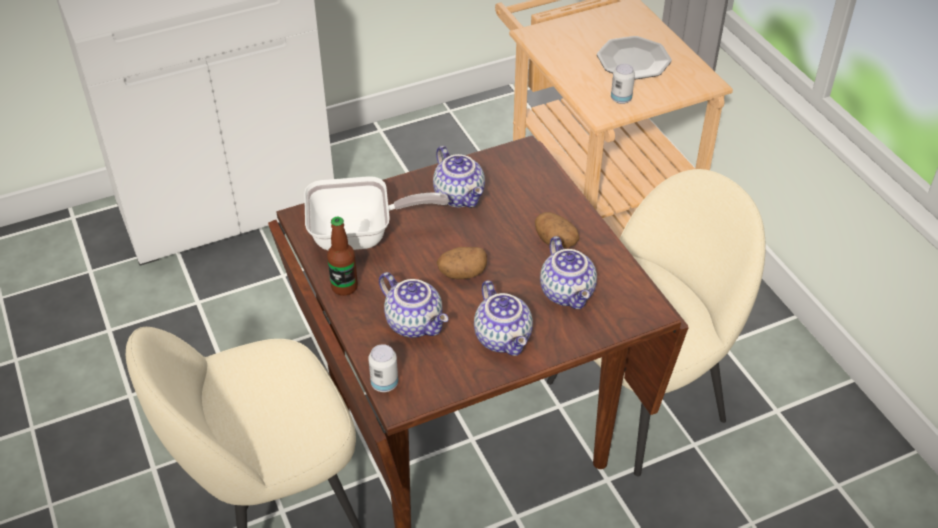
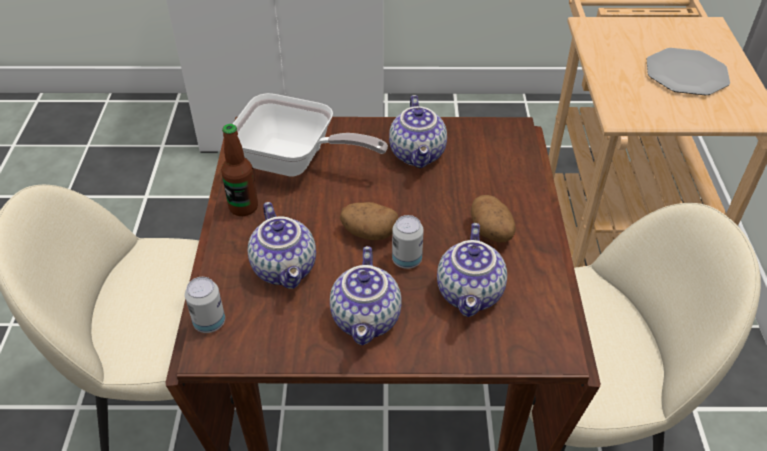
camera: 25 degrees right, 0 degrees up
can [611,64,635,104] -> can moved to [392,215,424,269]

